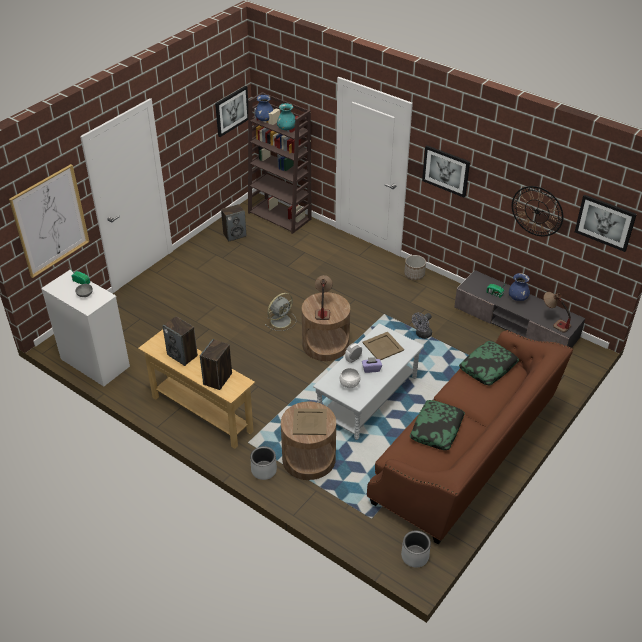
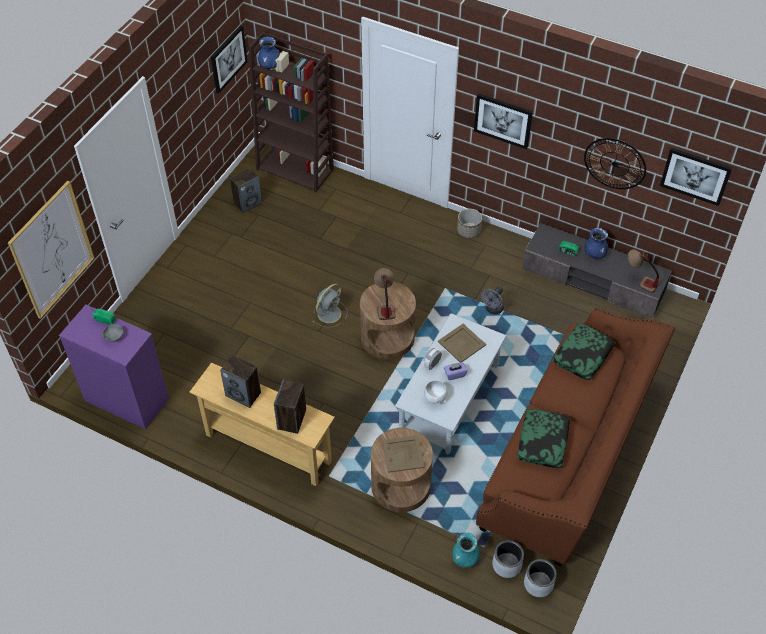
camera: 10 degrees left, 10 degrees up
white dresser [41,270,130,386] -> purple dresser [59,305,169,429]
grey planter [250,446,277,480] -> grey planter moved to [492,540,524,578]
turquoise vase [277,103,295,130] -> turquoise vase moved to [452,533,480,568]

